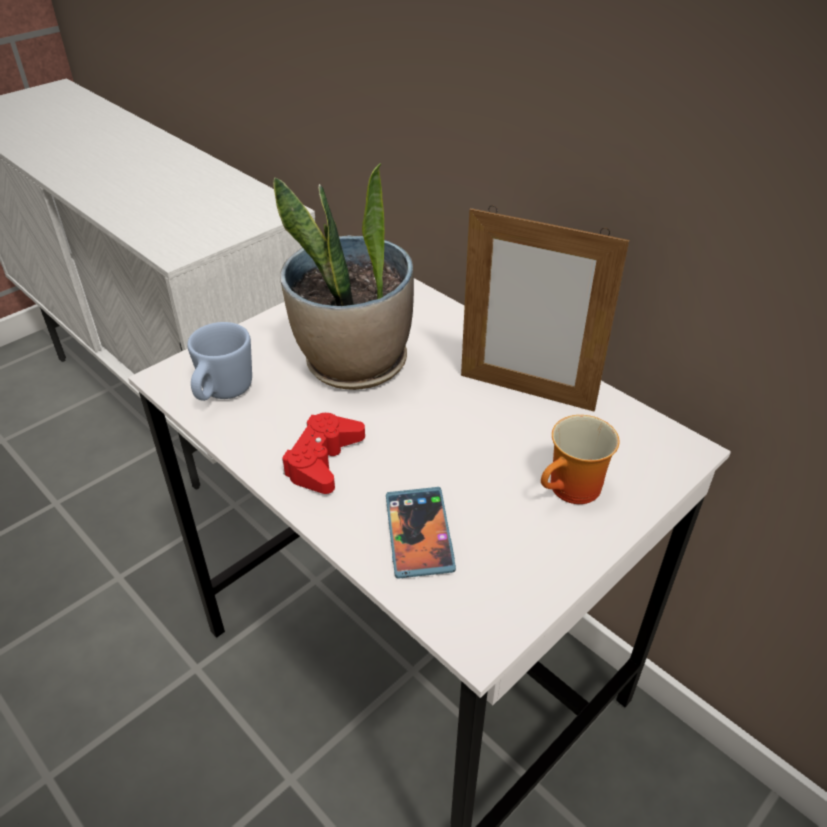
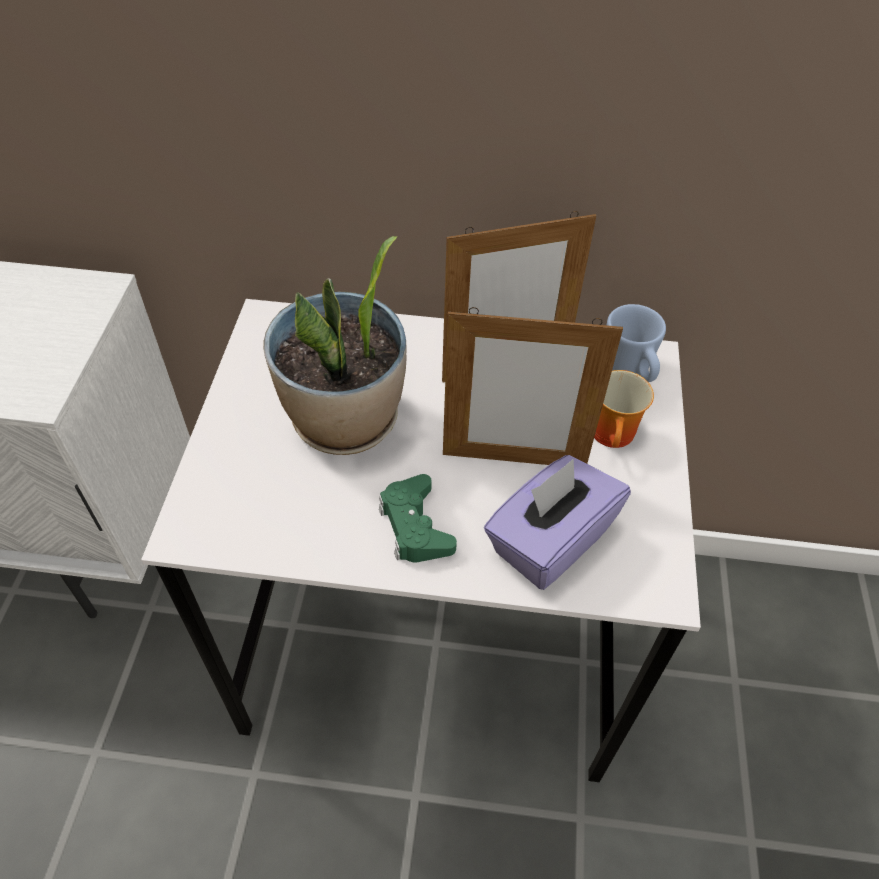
camera: 40 degrees left, 10 degrees up
blue mug [187,322,252,401] -> blue mug moved to [607,304,666,382]
red game controller [282,413,365,494] -> green game controller [379,474,457,562]
phone [386,487,456,579] -> purple tissue box [484,455,631,590]
none -> picture frame [443,307,623,465]

